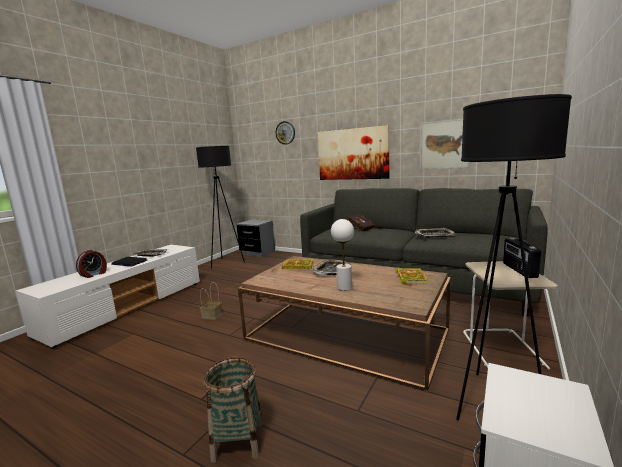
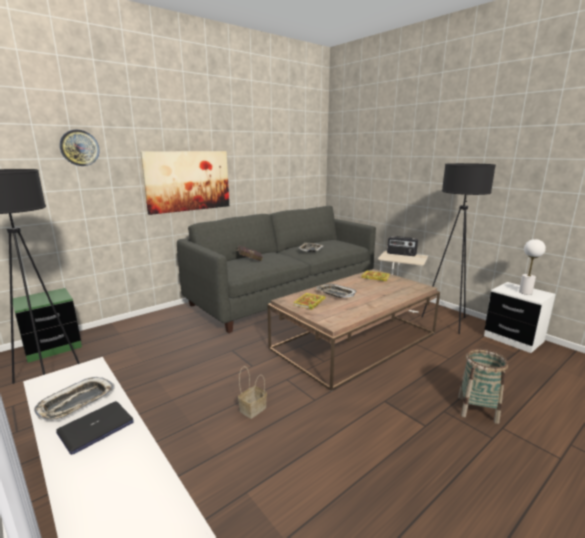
camera: 70 degrees left, 5 degrees up
alarm clock [76,250,107,278] -> none
grey nightstand [237,219,275,257] -> green nightstand [13,288,82,363]
white table lamp [331,219,354,291] -> white table lamp moved to [519,239,546,295]
picture [420,119,470,170] -> none

